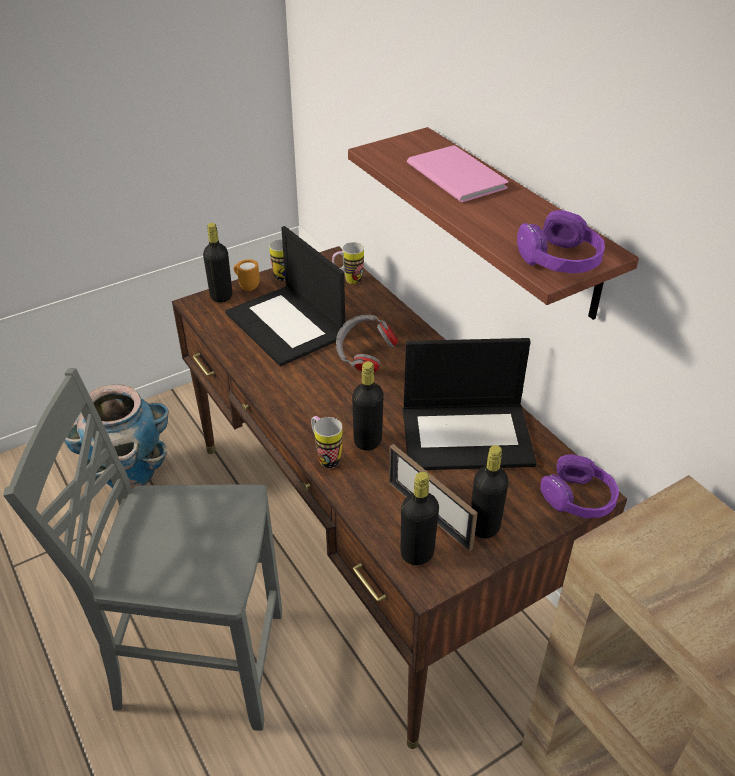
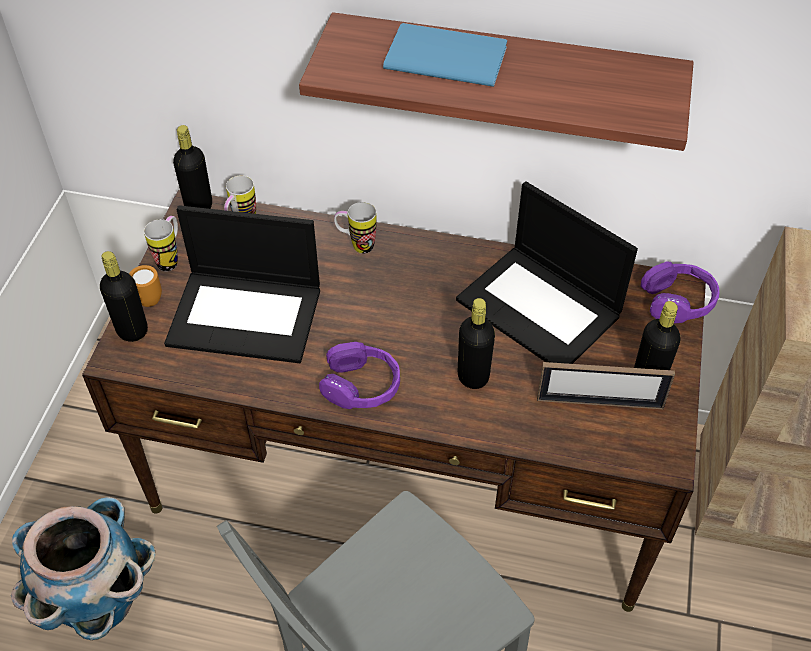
camera: 45 degrees left, 10 degrees up
mug [311,416,343,468] -> mug moved to [334,202,376,254]
grey headphones [336,315,398,372] -> none
black bottle [400,472,439,565] -> black bottle moved to [173,125,212,209]
laptop [403,338,537,470] -> laptop turned 90 degrees clockwise [456,181,638,364]
pink book [407,145,508,203] -> blue book [383,23,507,87]
purple headphones [517,210,605,273] -> purple headphones moved to [319,342,400,409]

